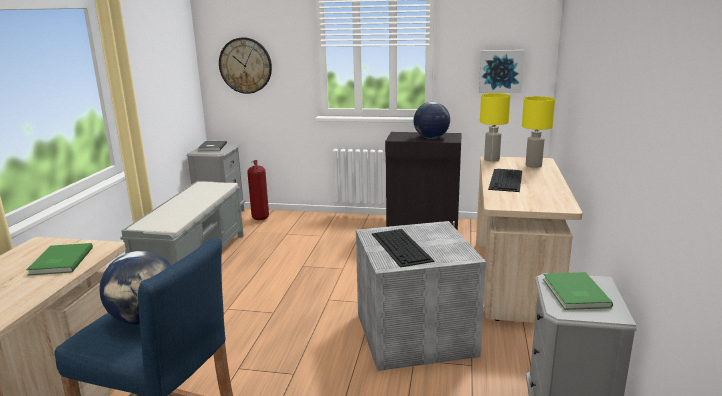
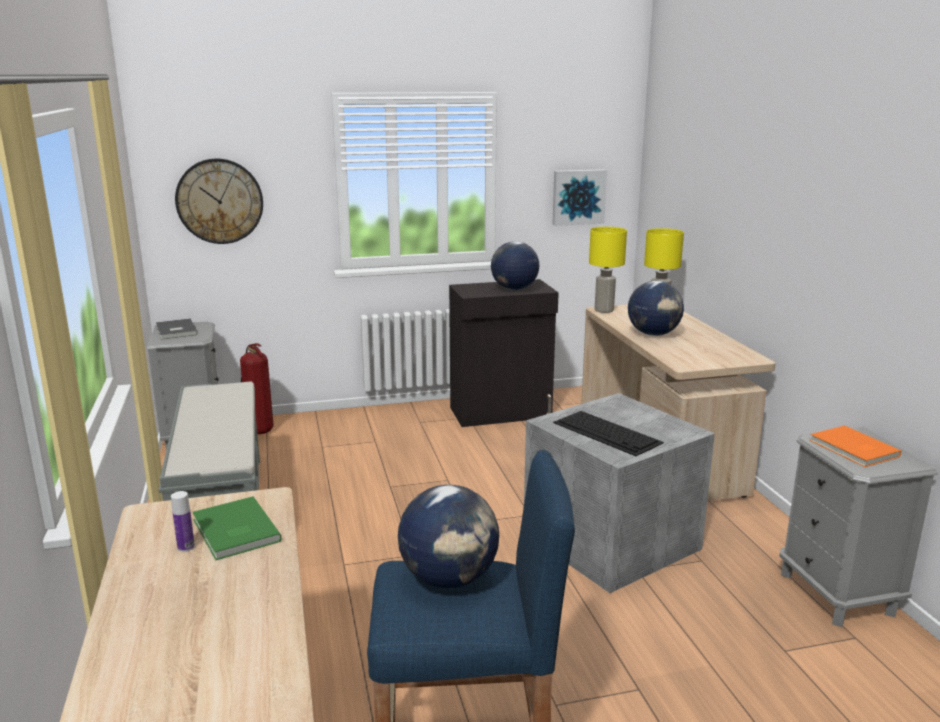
camera: 25 degrees left, 0 degrees up
keyboard [488,169,522,192] -> globe [628,281,684,336]
green book [543,272,613,310] -> orange book [810,426,901,467]
none -> bottle [171,491,195,552]

